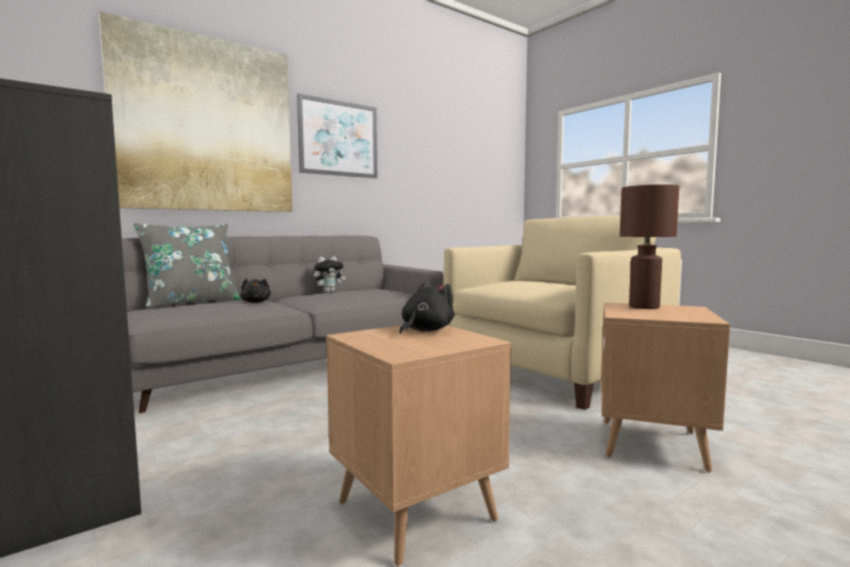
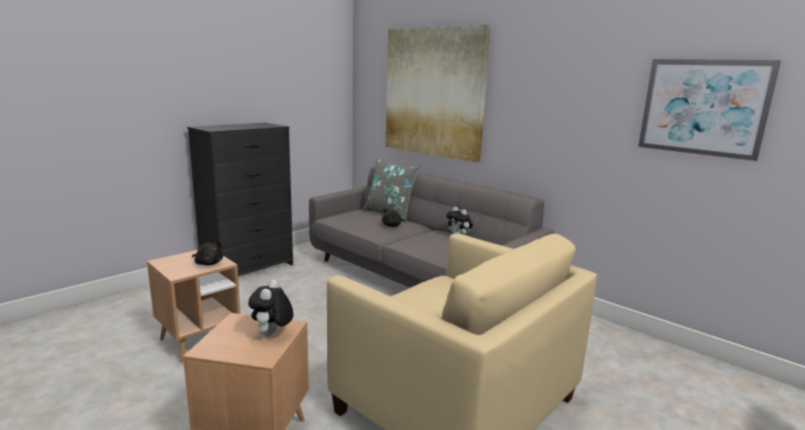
camera: 80 degrees right, 10 degrees up
picture [297,93,377,178] -> picture moved to [638,59,781,161]
brown table lamp [620,184,679,309] -> plush toy [248,280,293,336]

